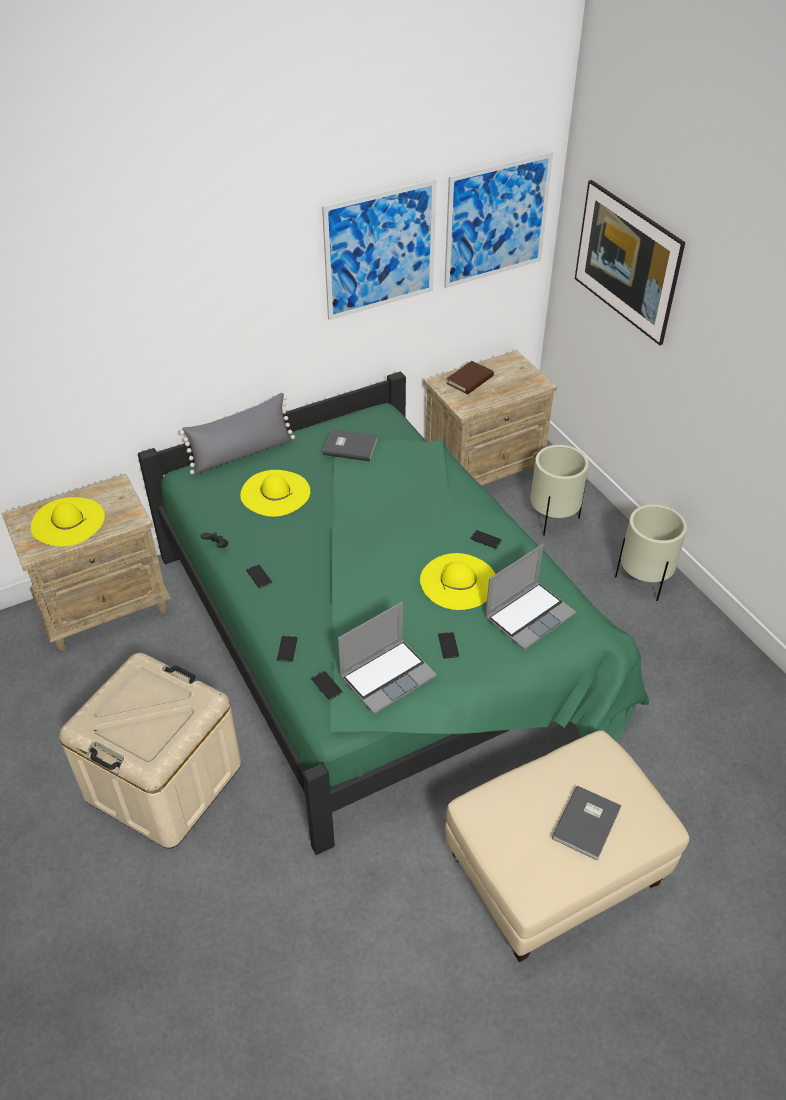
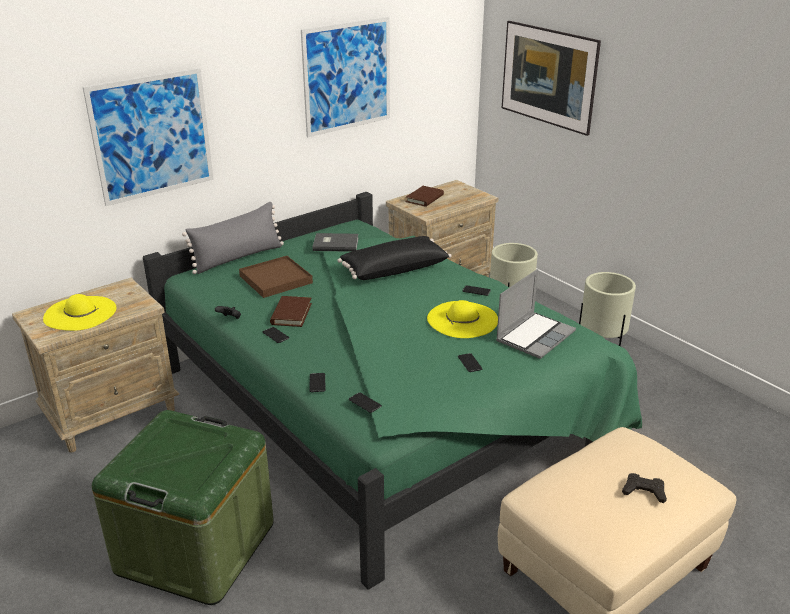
camera: 10 degrees left, 15 degrees down
beige storage box [59,653,241,849] -> green storage box [92,410,274,605]
yellow hat [240,470,310,517] -> brown tray [239,256,313,298]
laptop [338,602,437,715] -> none
picture [444,152,553,288] -> picture moved to [83,68,214,206]
grey book [552,786,621,860] -> black game controller [622,473,667,503]
none -> brown book [270,296,312,327]
none -> black pillow [338,236,452,280]

